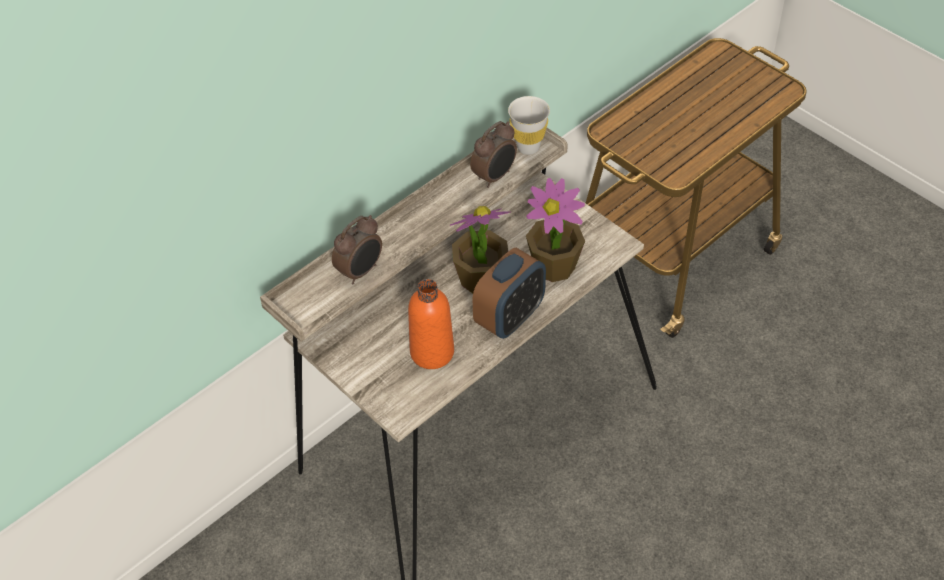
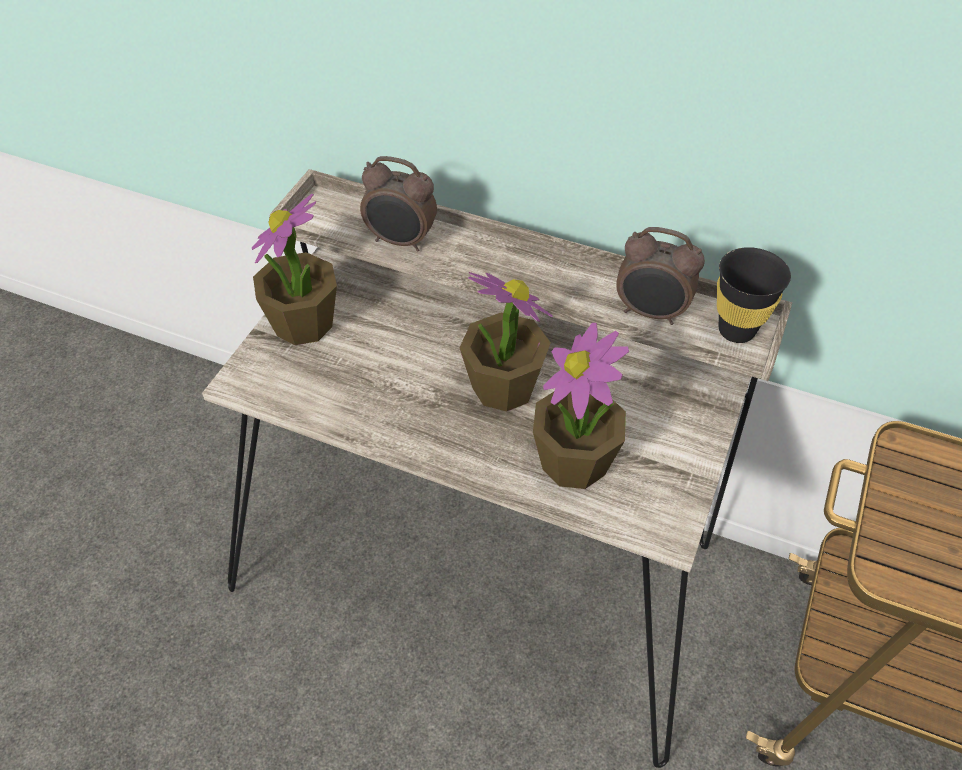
camera: 65 degrees right, 0 degrees up
orange bottle [408,279,454,369] -> none
alarm clock [473,248,546,339] -> none
white cup [508,96,550,155] -> black cup [717,247,791,343]
none -> potted plant [252,194,337,345]

